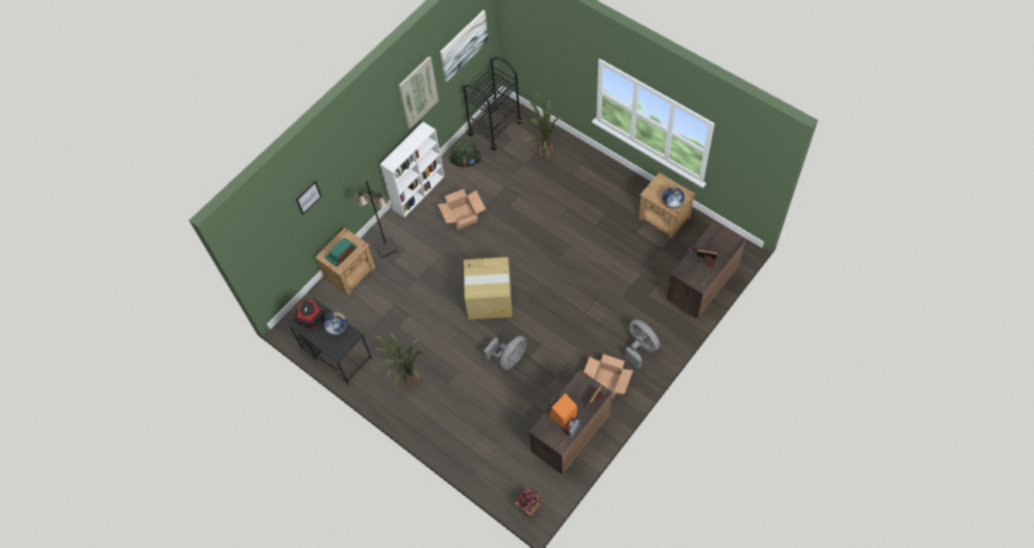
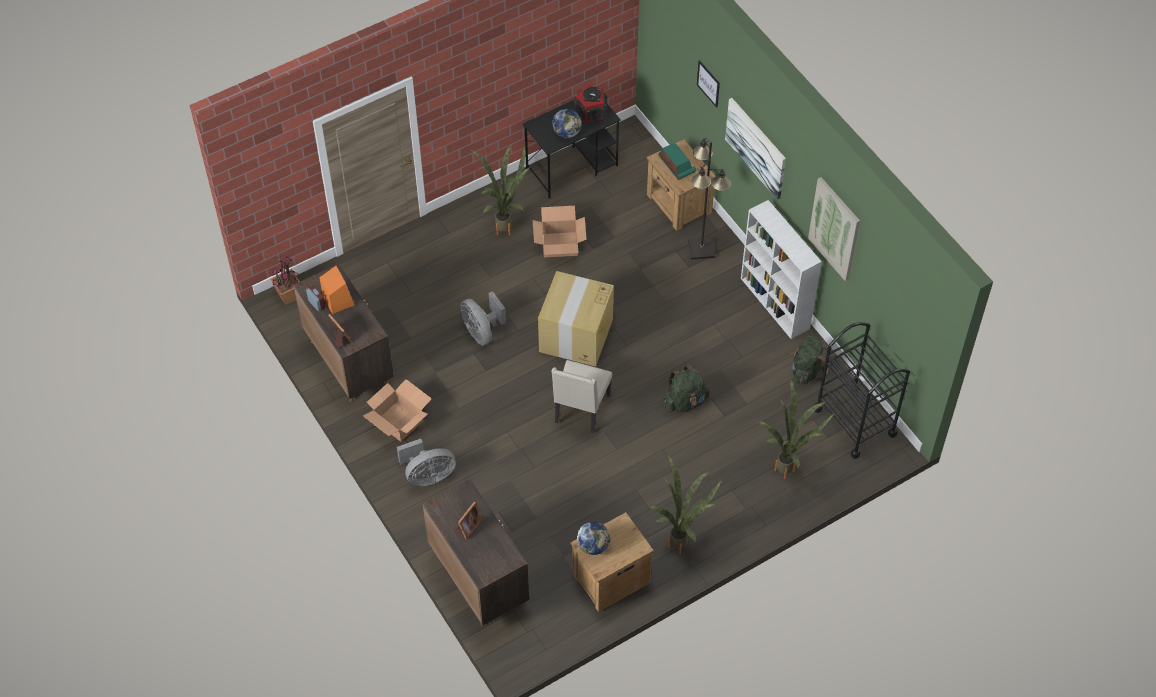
camera: 105 degrees right, 5 degrees down
cardboard box [438,189,486,230] -> cardboard box moved to [533,206,587,257]
picture [440,10,488,82] -> picture moved to [725,98,786,200]
none -> beige chair [551,360,612,433]
none -> potted plant [649,456,722,554]
none -> green backpack [663,365,710,413]

